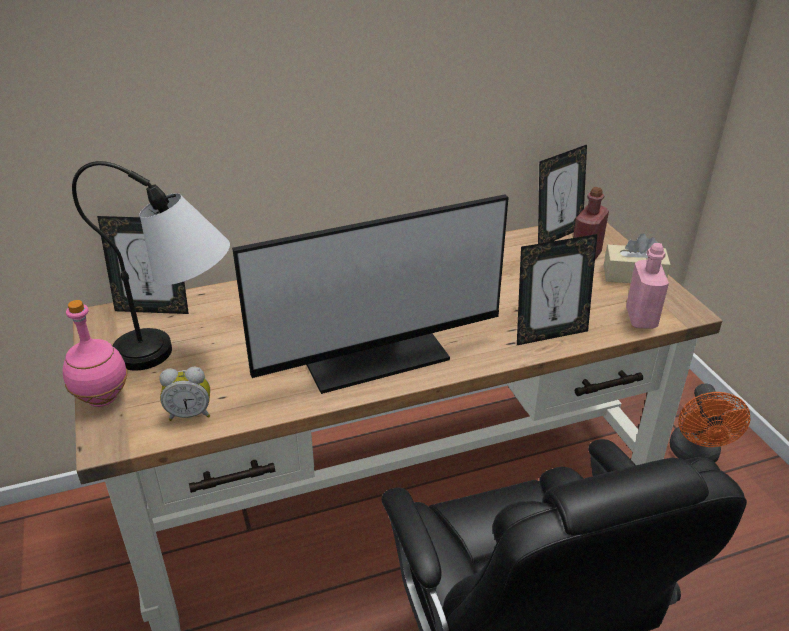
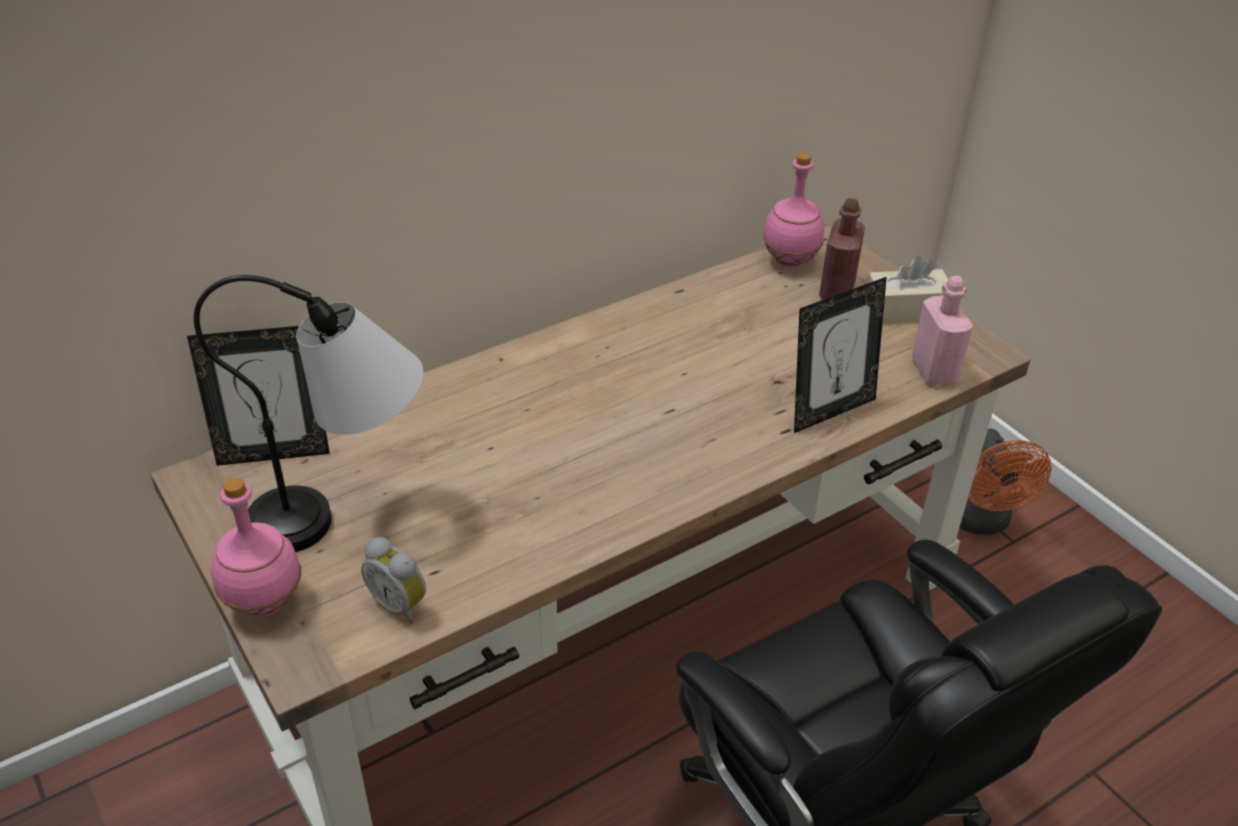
camera: 15 degrees left, 5 degrees up
alarm clock [159,366,210,421] -> alarm clock turned 60 degrees clockwise [361,537,426,624]
monitor [232,194,509,394] -> none
picture frame [538,145,587,244] -> pink bottle [763,153,824,269]

